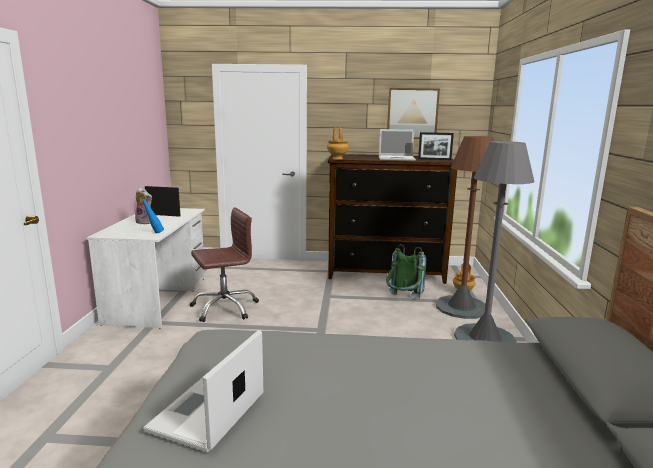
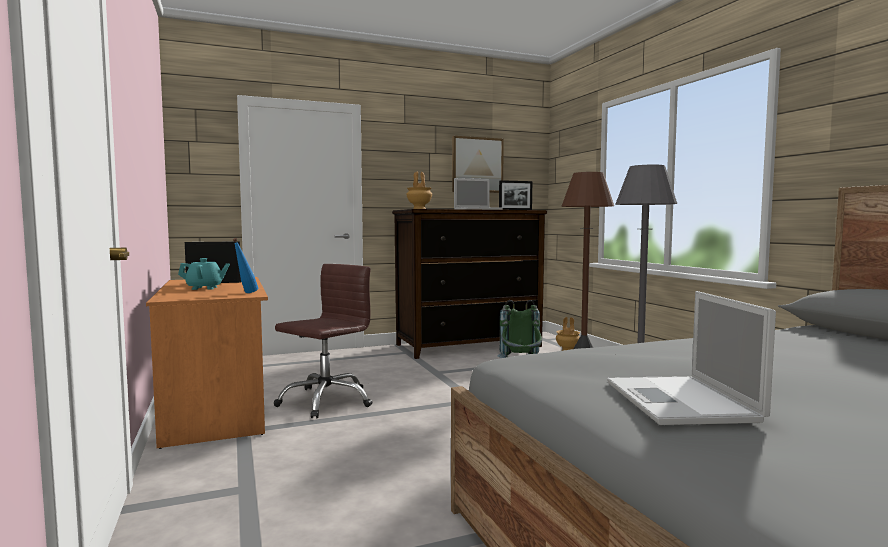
camera: 25 degrees left, 10 degrees down
white desk [86,208,205,329] -> orange desk [146,277,268,449]
plush toy [135,188,152,224] -> turquoise teapot [178,258,230,290]

